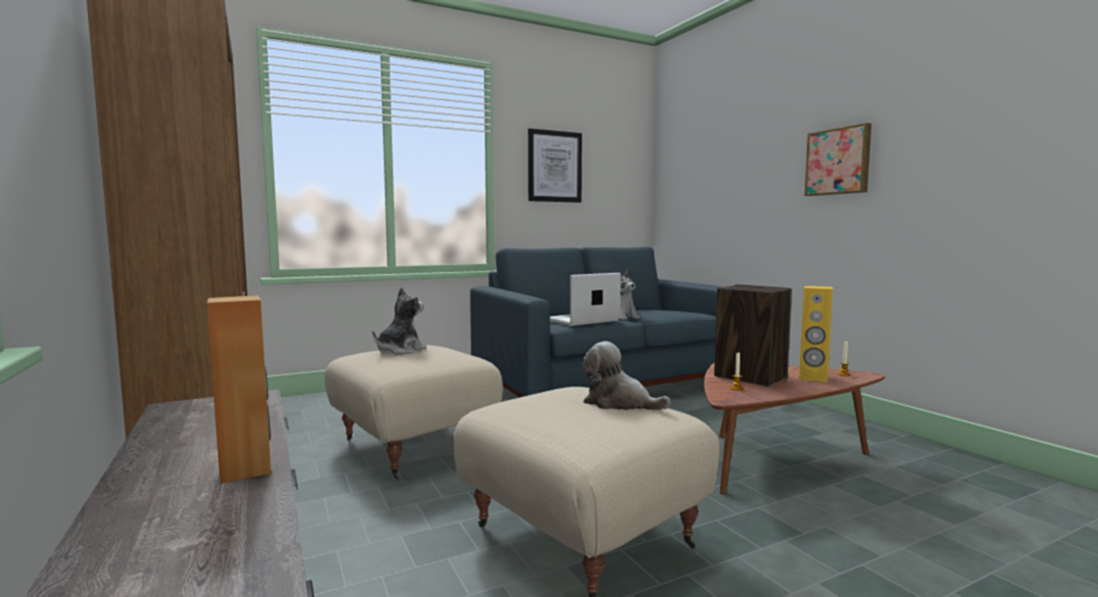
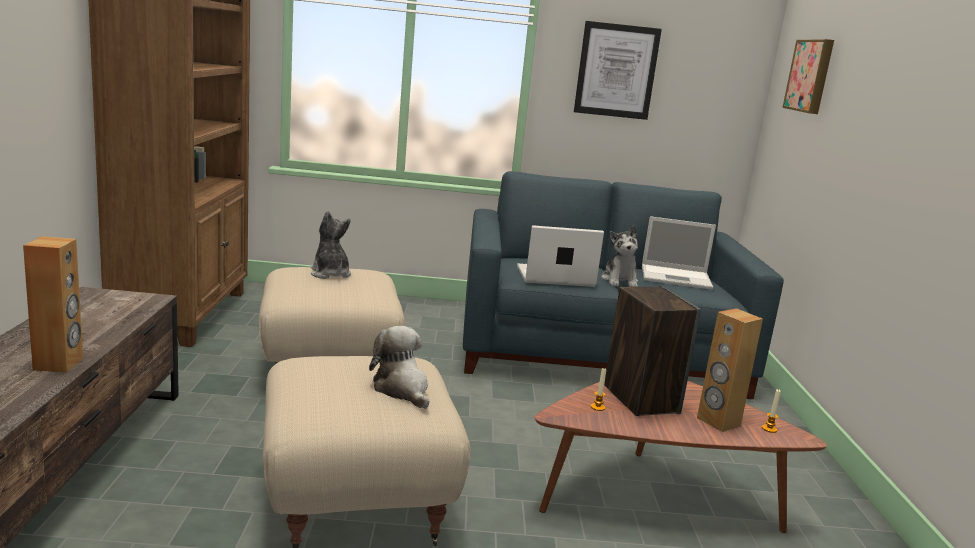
camera: 25 degrees right, 10 degrees up
plush toy [372,287,426,355] -> plush toy turned 90 degrees counterclockwise [311,211,351,279]
yellow speaker [799,286,833,383] -> brown speaker [697,308,763,432]
picture [805,123,871,196] -> picture moved to [782,39,834,114]
none -> laptop [642,216,716,290]

